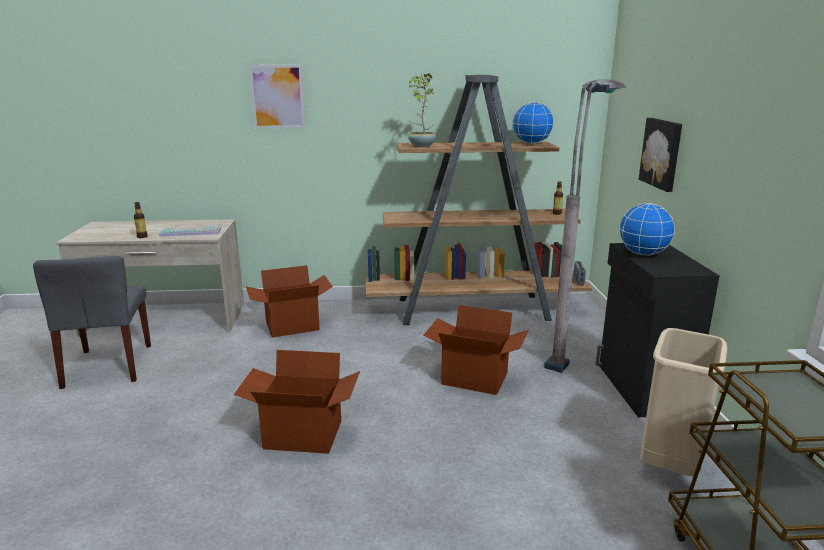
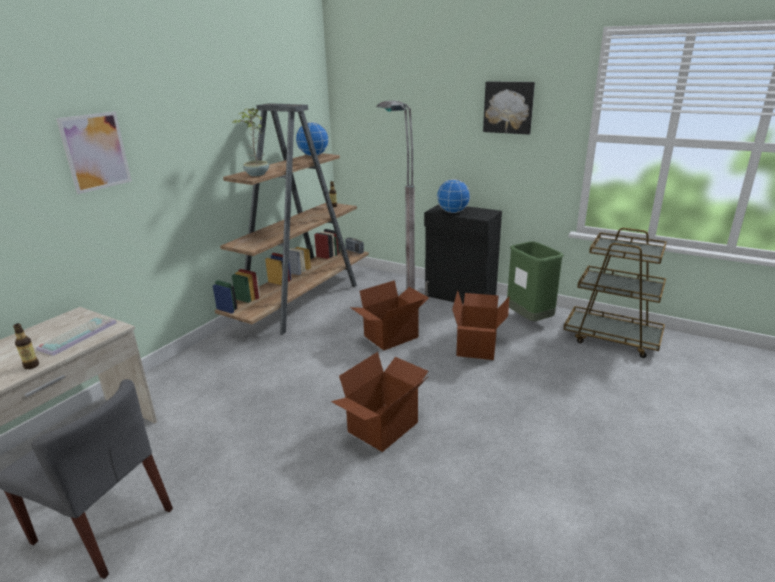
camera: 55 degrees left, 5 degrees up
cardboard box [246,265,333,338] -> cardboard box moved to [452,290,510,360]
picture [639,118,682,192] -> picture moved to [483,82,535,135]
beige trash can [640,328,727,476] -> green trash can [507,241,564,321]

